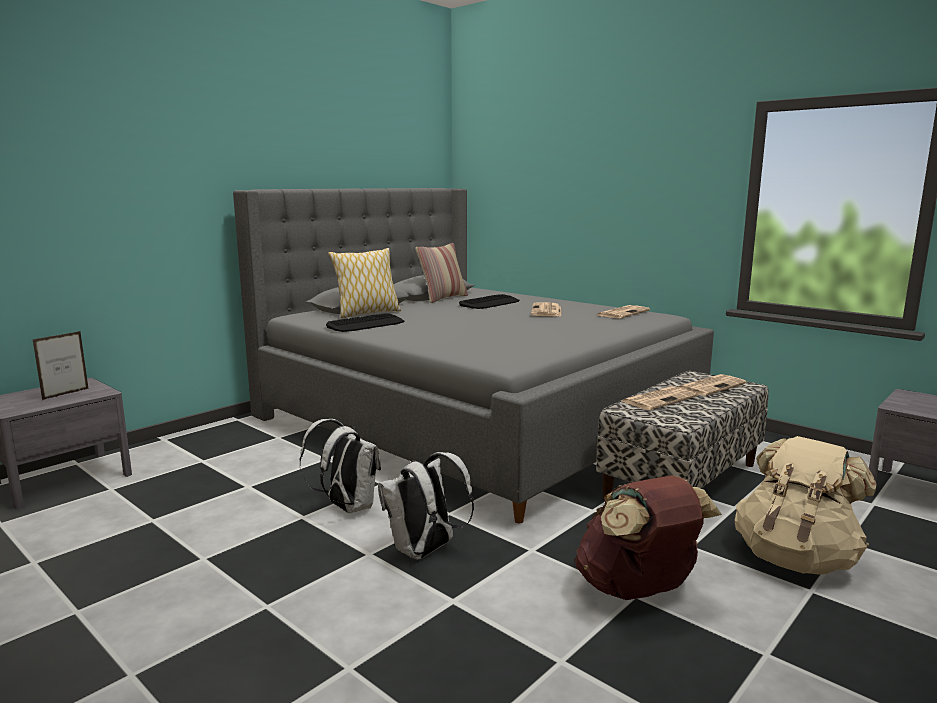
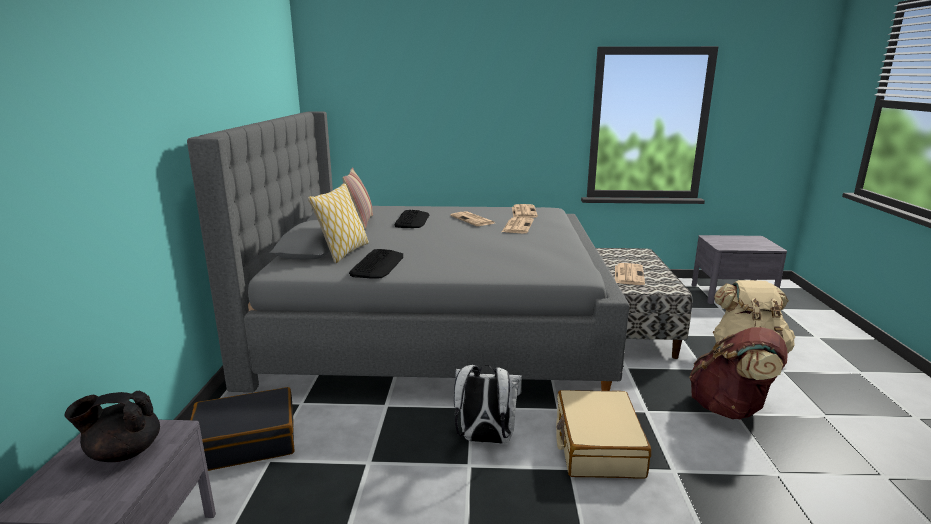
camera: 40 degrees left, 5 degrees up
picture frame [33,331,89,400] -> black teapot [65,391,160,462]
white backpack [378,452,474,560] -> beige suitcase [557,390,651,479]
newspaper [678,374,747,396] -> newspaper moved to [502,217,534,233]
none -> black suitcase [191,387,295,471]

